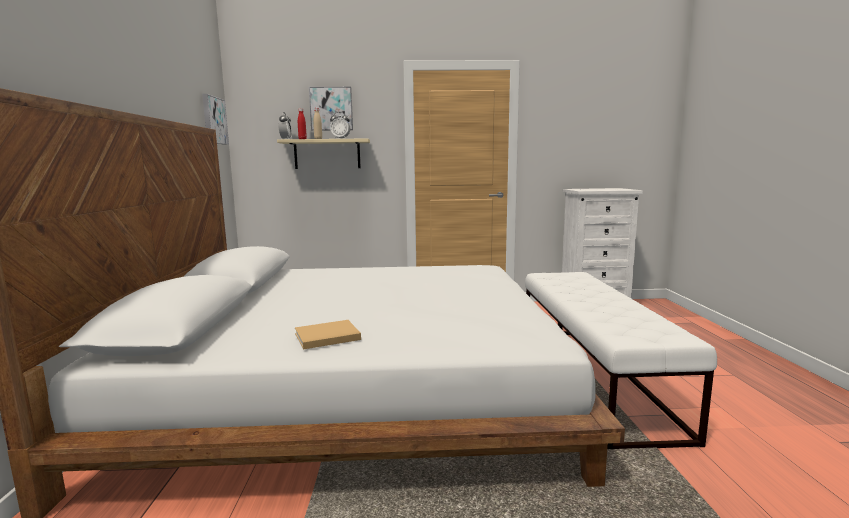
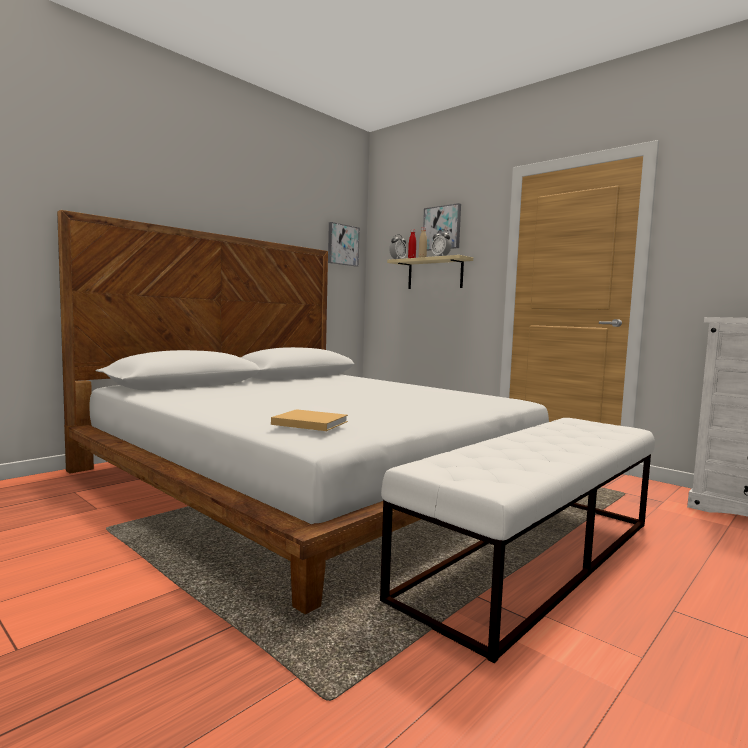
camera: 45 degrees right, 5 degrees down
beige book [295,320,361,350] -> beige book moved to [271,409,348,431]

